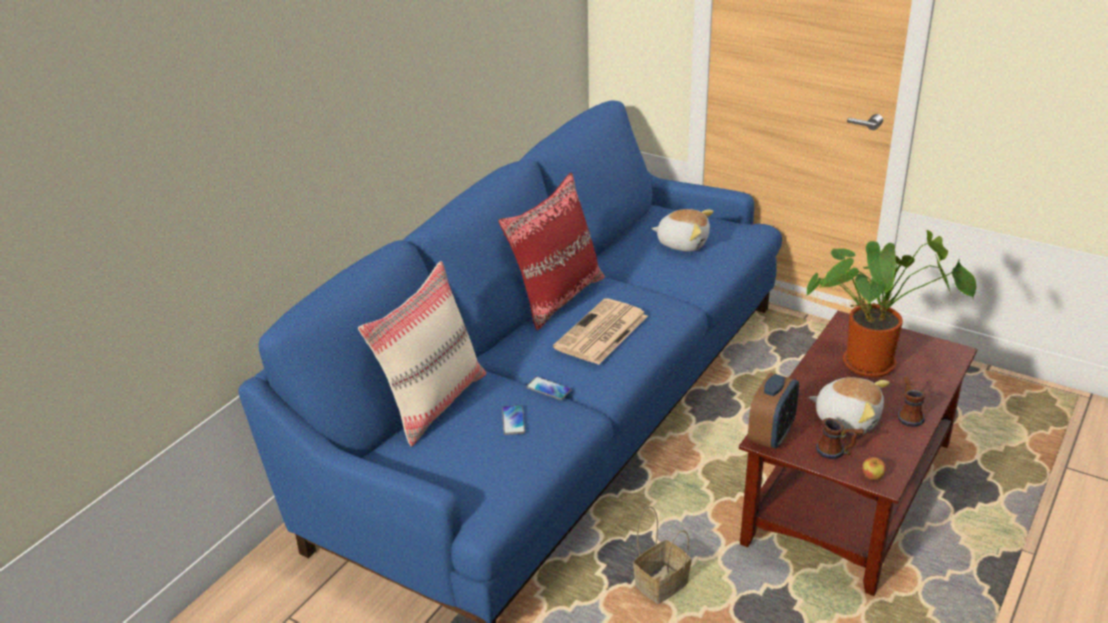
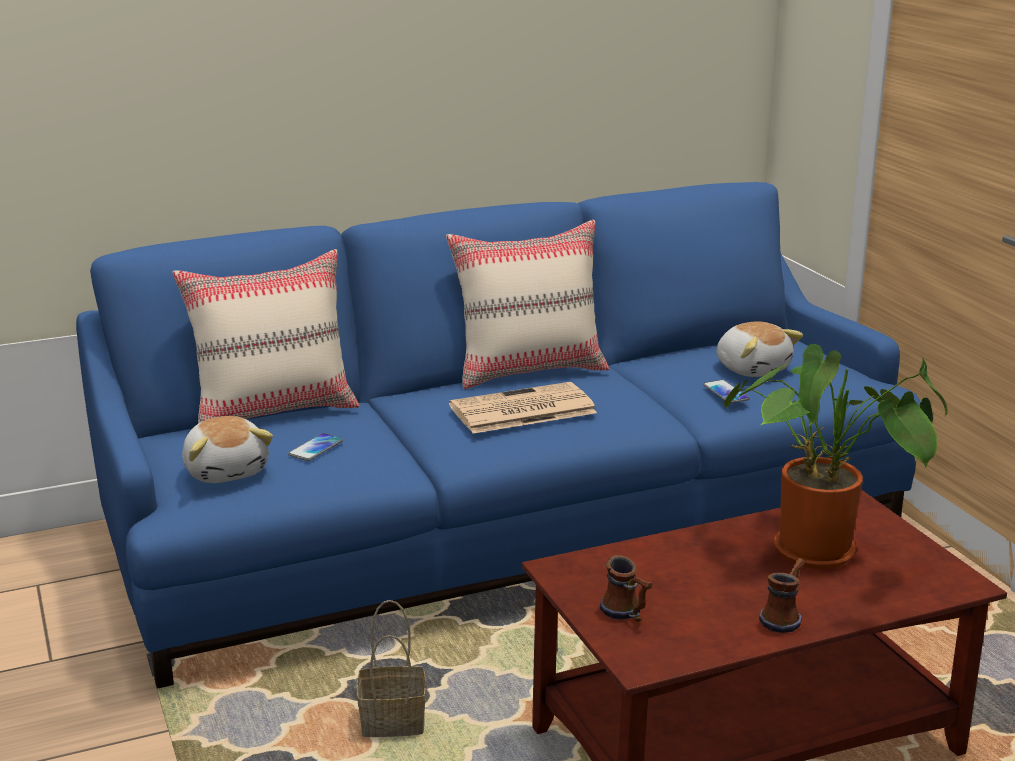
camera: 35 degrees right, 10 degrees down
red pillow [498,173,605,330] -> beige pillow [446,220,609,389]
phone [526,377,572,400] -> phone moved to [703,380,749,404]
alarm clock [748,373,799,449] -> none
plush toy [808,377,890,434] -> plush toy moved to [182,416,273,483]
apple [862,457,886,480] -> none

